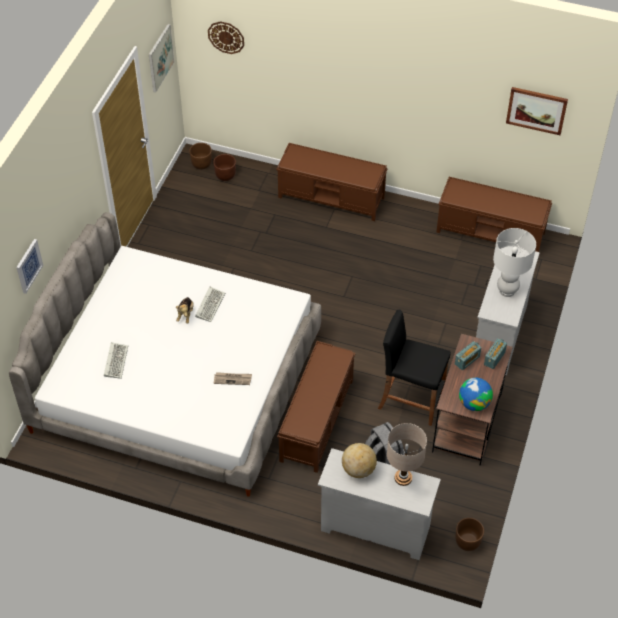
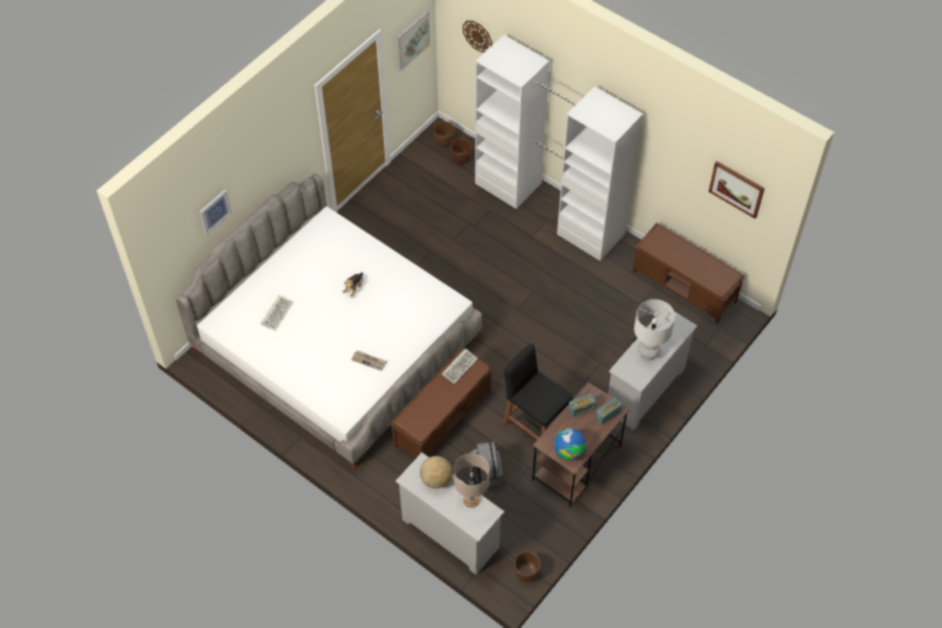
camera: 20 degrees right, 5 degrees up
keyboard [195,287,225,322] -> keyboard moved to [442,348,478,384]
brown bench [276,143,388,221] -> white wardrobe [475,35,643,261]

